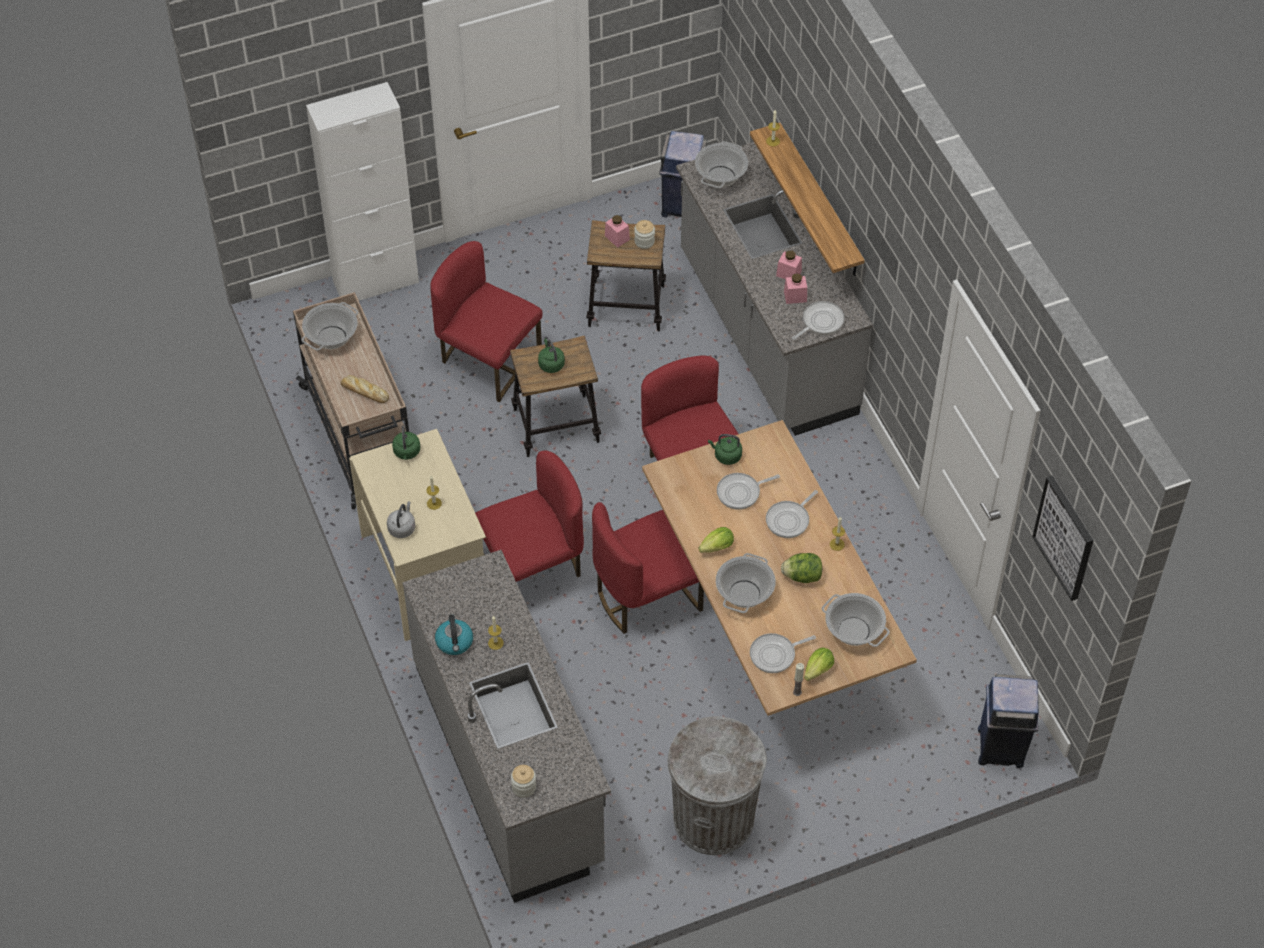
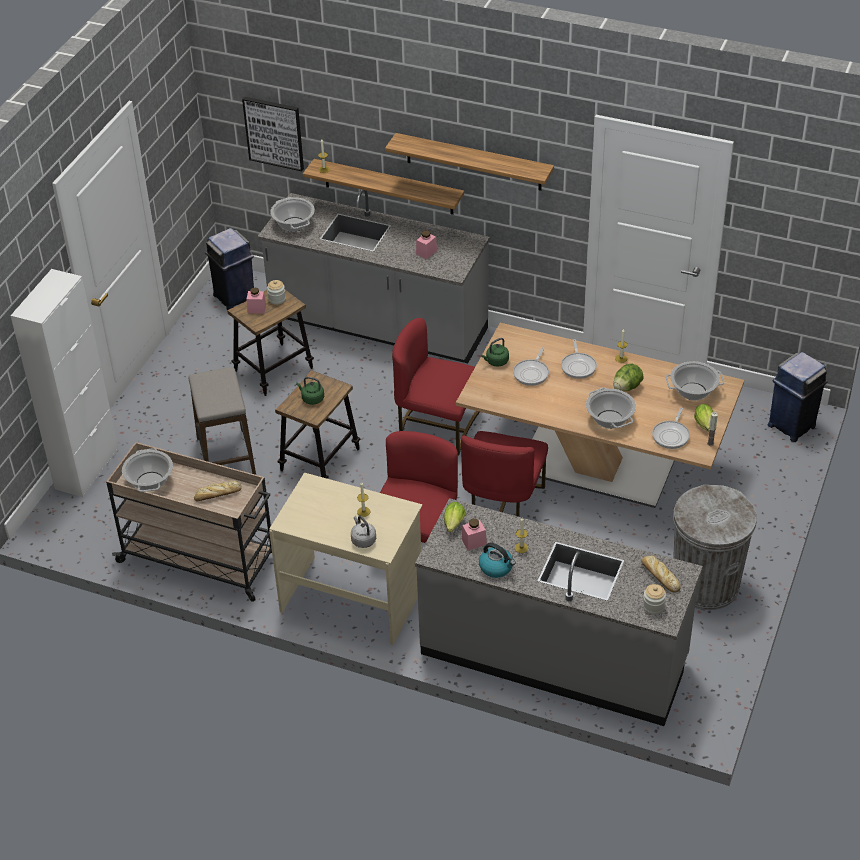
camera: 45 degrees left, 10 degrees down
green kettle [392,425,420,460] -> none
red chair [430,241,543,402] -> stool [189,367,256,475]
lettuce [698,527,734,553] -> lettuce moved to [444,502,466,532]
pink jar [776,250,802,279] -> pink jar moved to [462,519,487,550]
frying pan [792,301,845,340] -> none
picture [1032,475,1094,601] -> picture moved to [242,97,304,171]
none -> shelf [385,133,554,191]
none -> bread [641,556,681,593]

